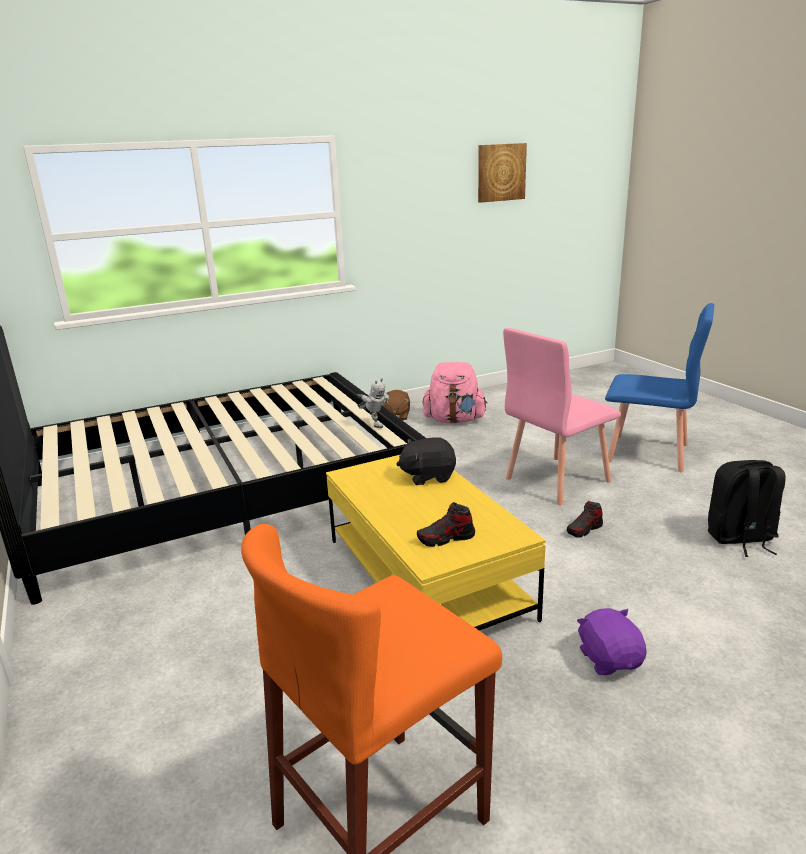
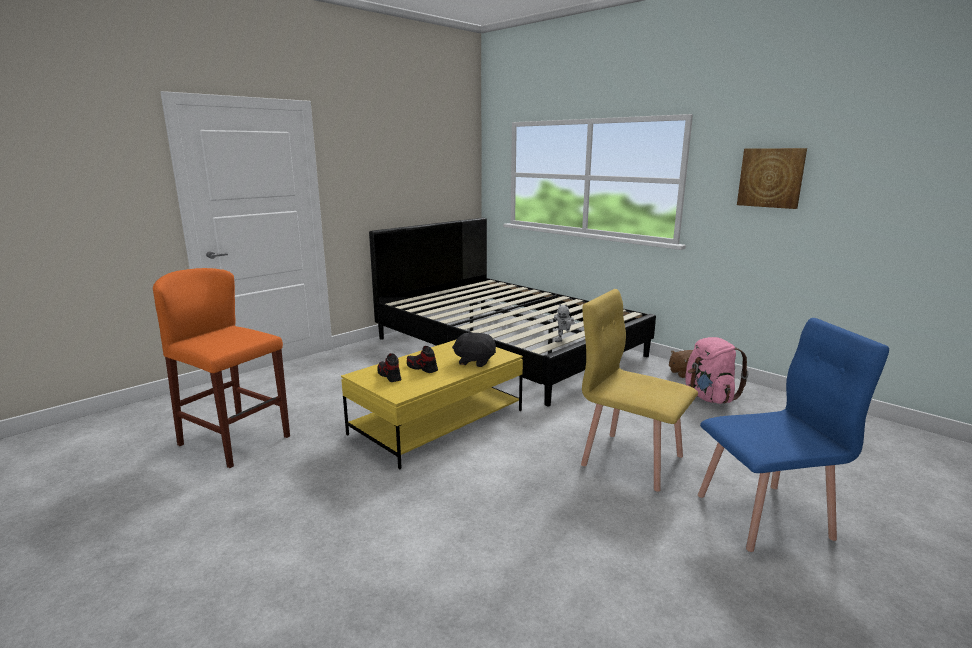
camera: 70 degrees right, 5 degrees down
black plush toy [396,437,456,485] -> black plush toy turned 45 degrees counterclockwise [452,332,496,367]
picture [478,143,527,203] -> picture moved to [737,148,807,209]
pink chair [503,328,621,505] -> yellow chair [581,289,698,492]
shoe [567,501,603,538] -> shoe moved to [407,346,438,373]
purple plush toy [577,608,647,675] -> none
blue chair [605,303,714,472] -> blue chair turned 105 degrees counterclockwise [698,318,889,552]
black backpack [708,460,786,557] -> none

